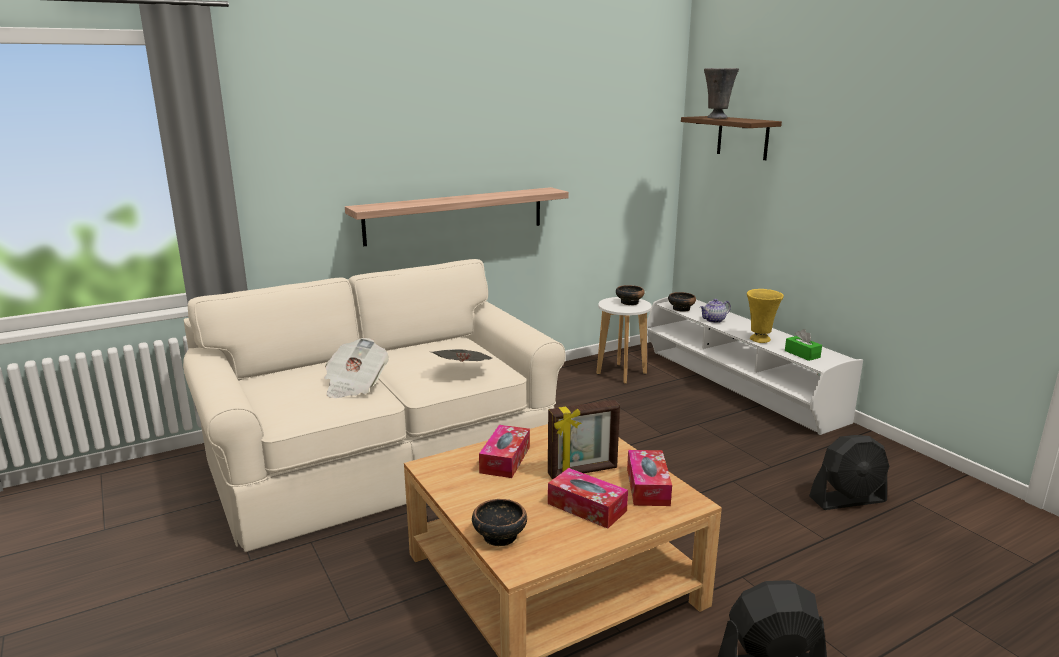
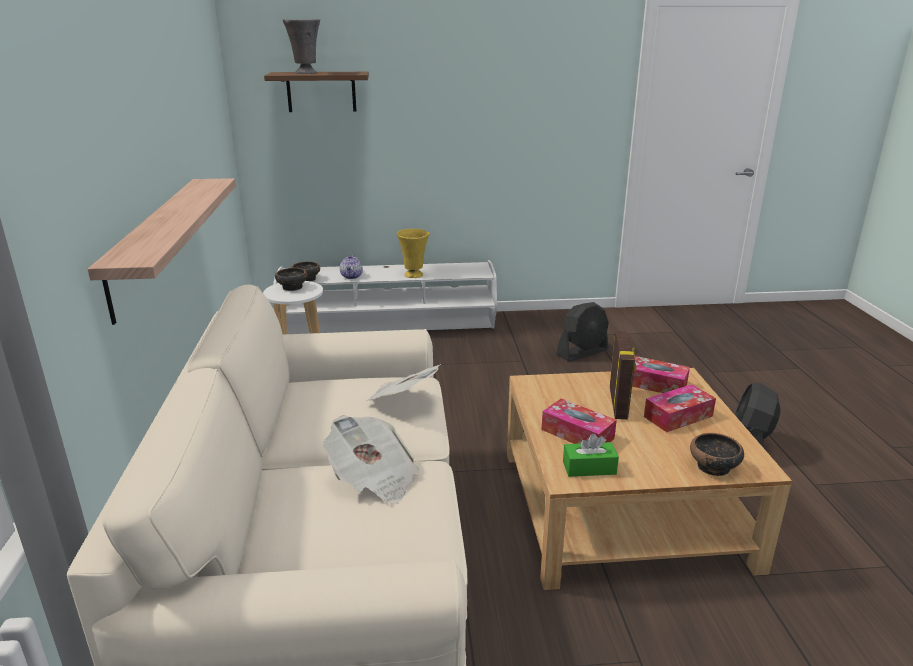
camera: 65 degrees left, 5 degrees up
green tissue box [785,329,822,361] -> green tissue box moved to [563,434,619,477]
black fan [809,435,889,510] -> black fan turned 45 degrees clockwise [556,302,609,362]

